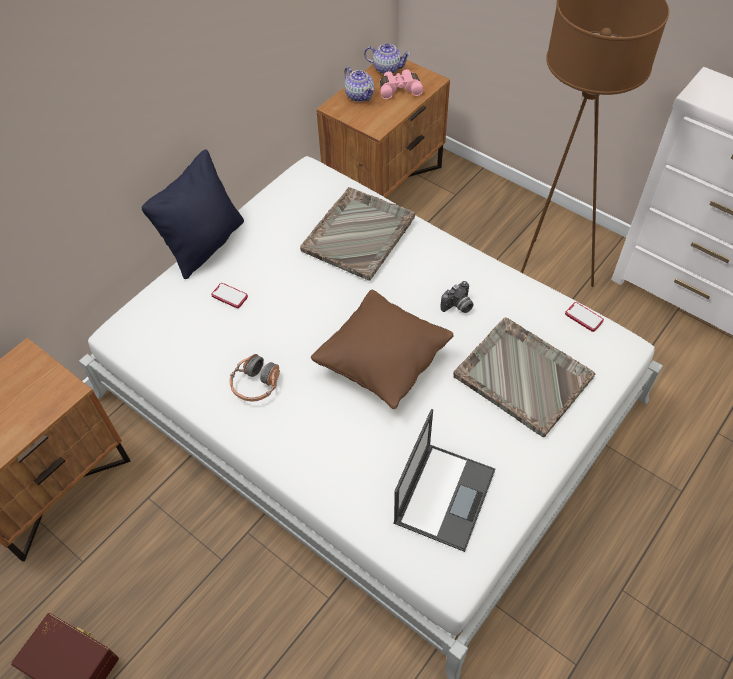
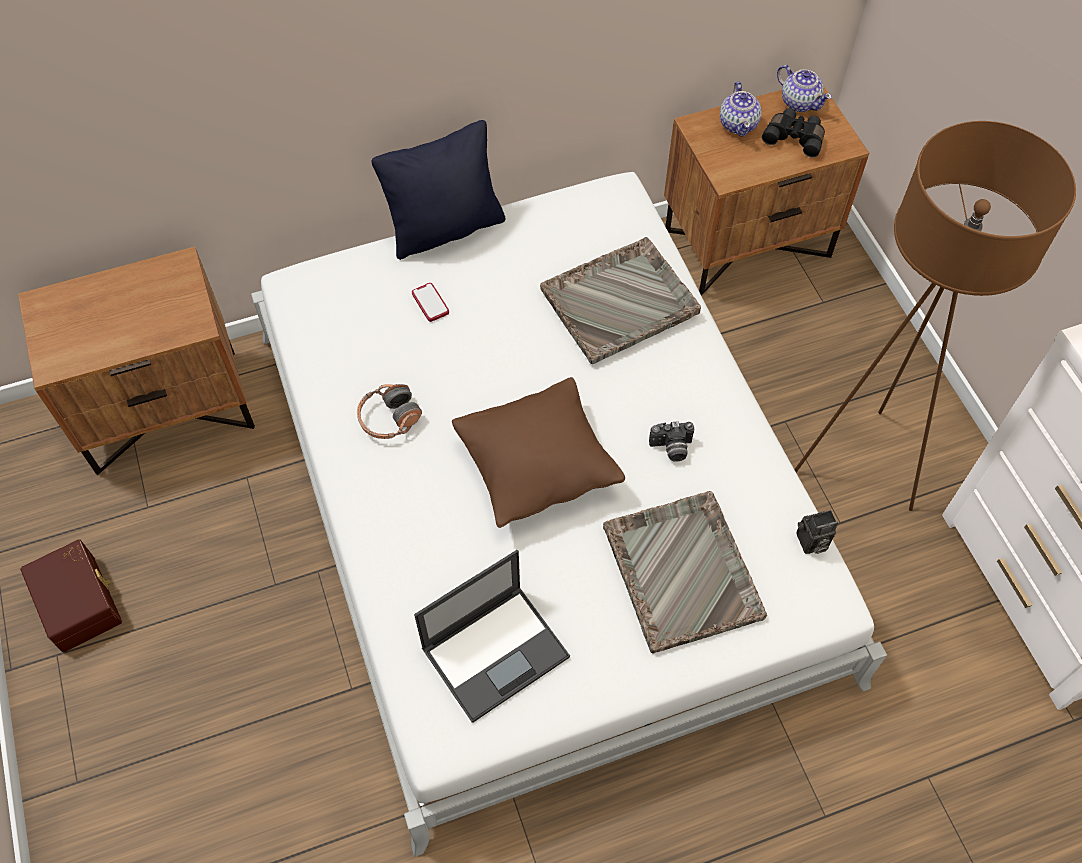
camera: 30 degrees right, 5 degrees up
pink binoculars [380,69,423,99] -> black binoculars [762,108,825,158]
phone [565,302,604,332] -> camera [796,510,838,554]

